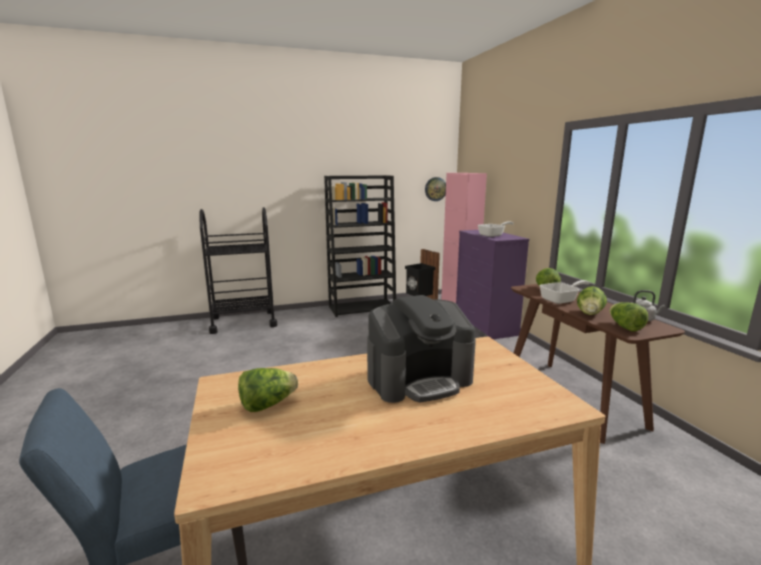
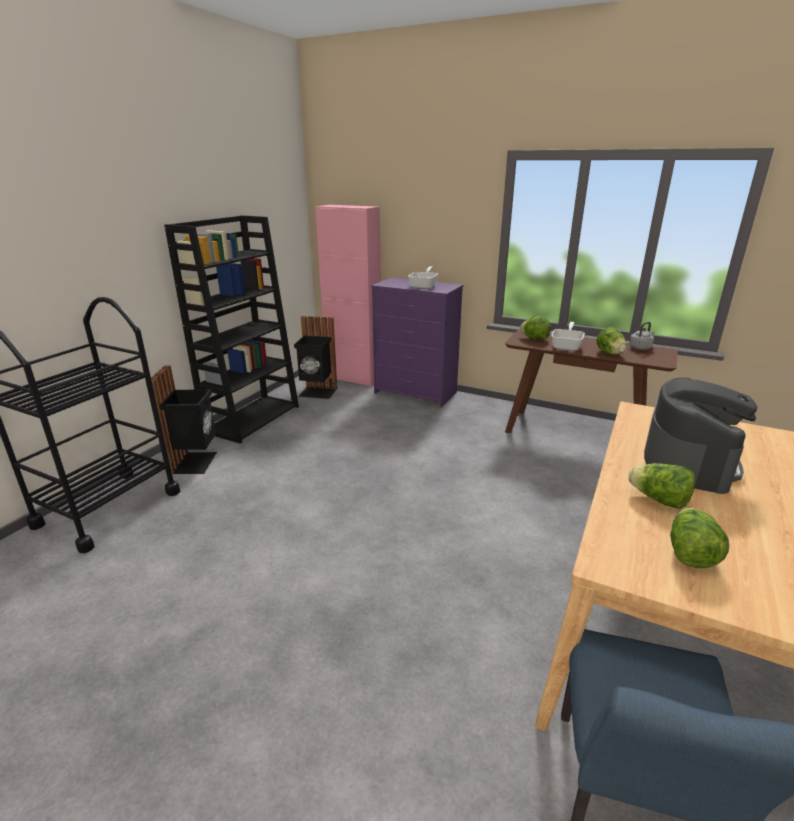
camera: 45 degrees left, 10 degrees up
wall clock [425,177,446,201] -> none
lettuce [609,302,648,332] -> lettuce moved to [629,463,695,509]
none -> black trash can [151,366,217,474]

